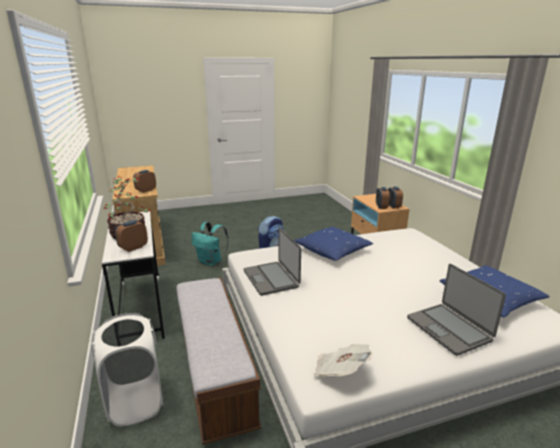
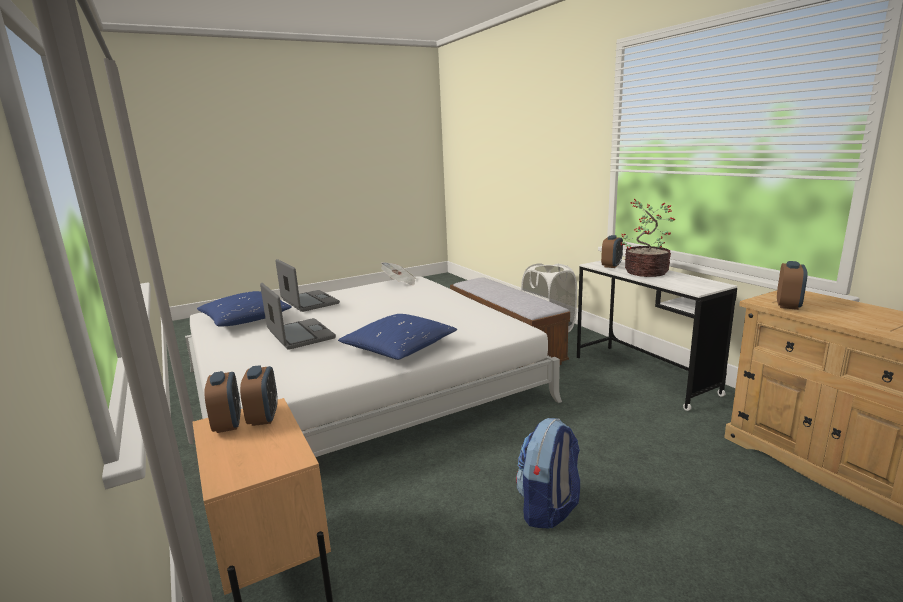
camera: 170 degrees right, 5 degrees down
turquoise backpack [192,222,229,266] -> none
laptop [244,227,301,296] -> laptop moved to [260,283,336,350]

